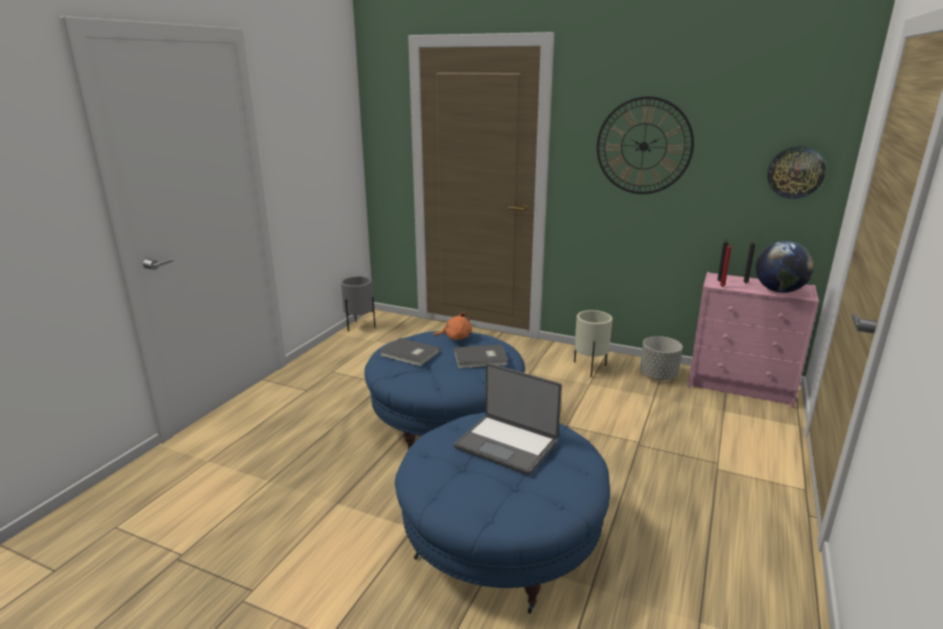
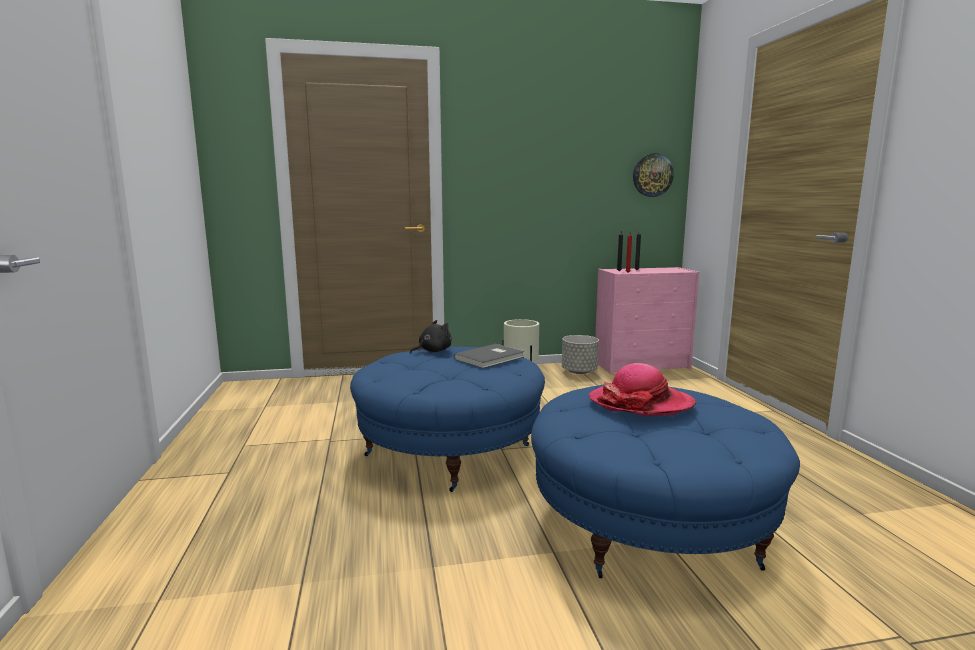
camera: 35 degrees left, 10 degrees down
grey planter [341,276,375,331] -> none
grey book [380,338,440,366] -> none
orange plush toy [433,312,472,340] -> black plush toy [410,320,452,353]
laptop [454,363,562,475] -> hat [589,363,696,416]
wall clock [597,96,694,194] -> none
globe [756,241,814,293] -> none

